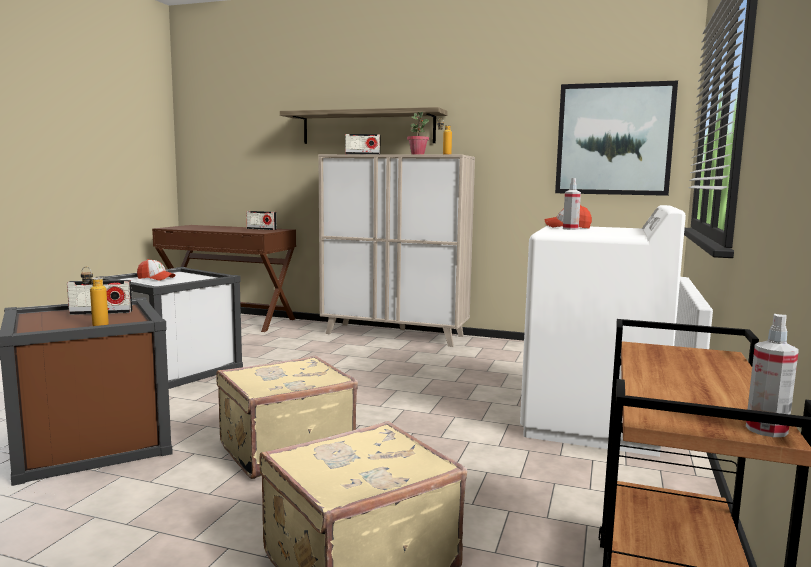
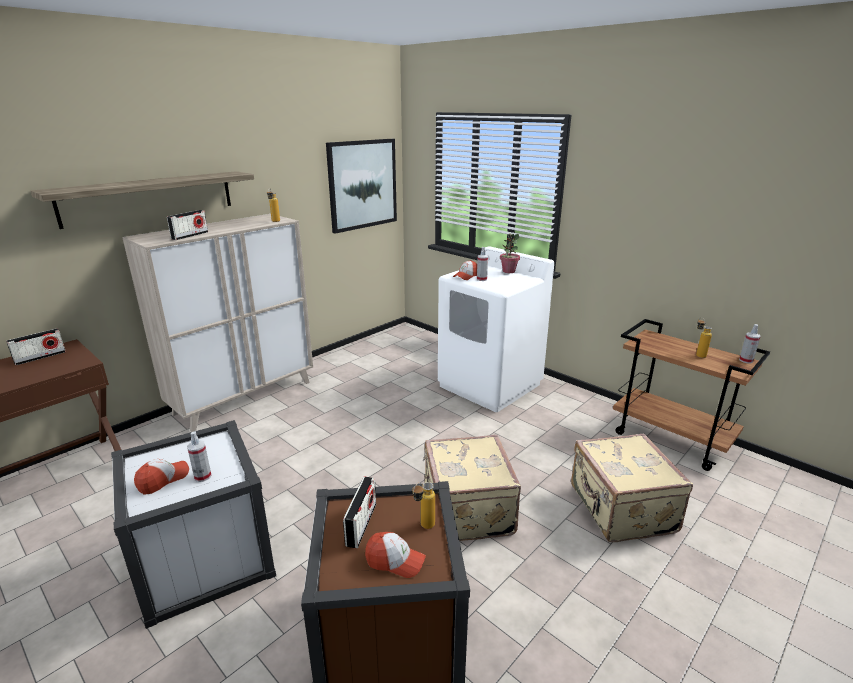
camera: 65 degrees left, 15 degrees up
potted plant [407,112,429,155] -> potted plant moved to [500,233,520,273]
none -> spray bottle [187,431,212,482]
none -> cap [365,532,426,578]
none -> bottle [696,317,712,358]

